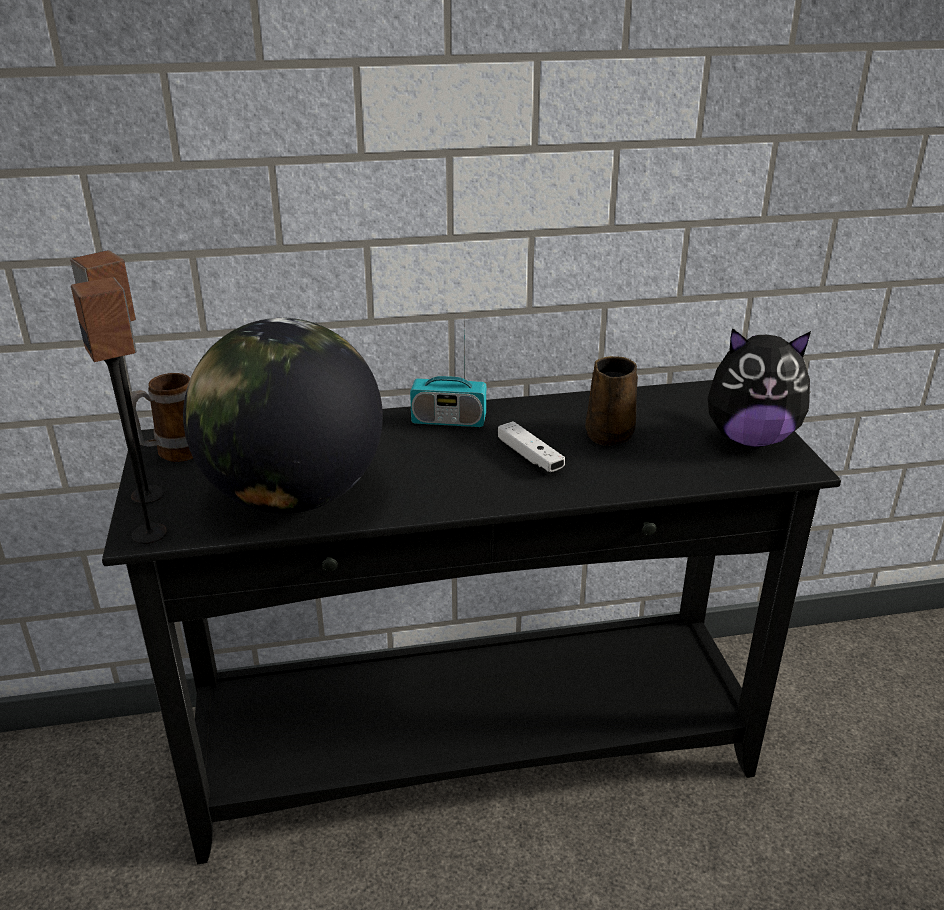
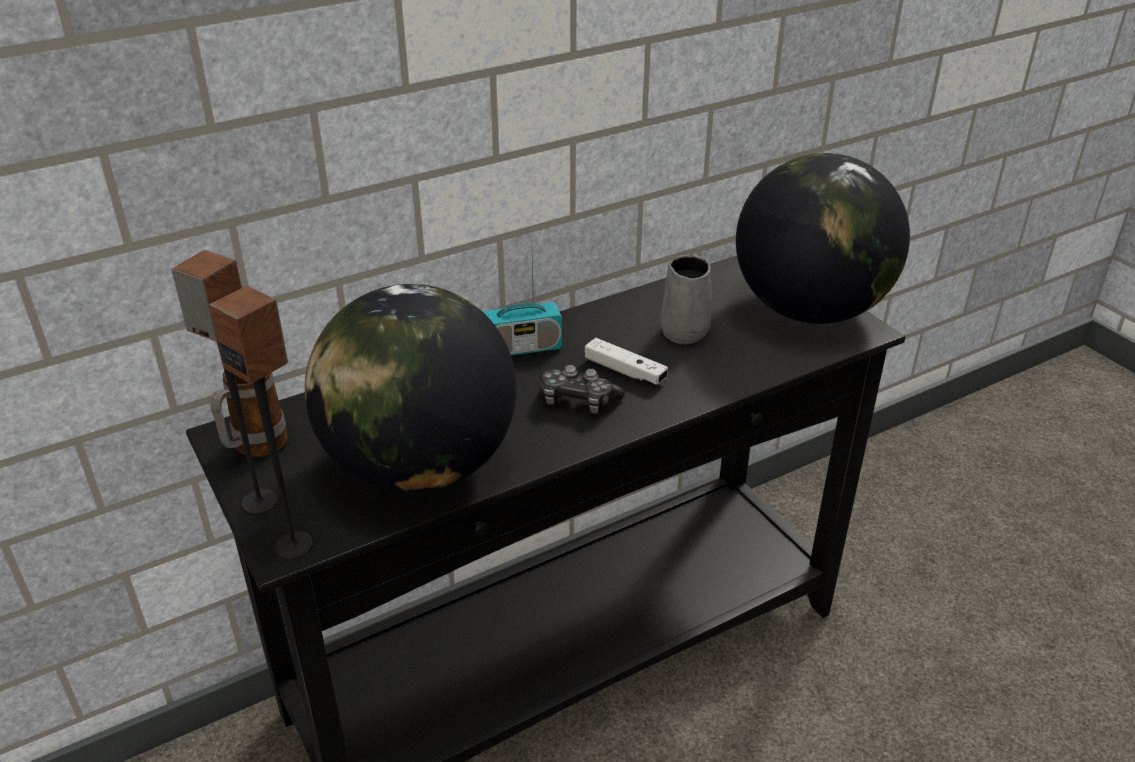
camera: 20 degrees left, 5 degrees up
brown mug [585,356,638,446] -> grey mug [660,255,712,345]
plush toy [708,328,811,447] -> globe [736,153,910,324]
none -> game controller [541,365,625,414]

